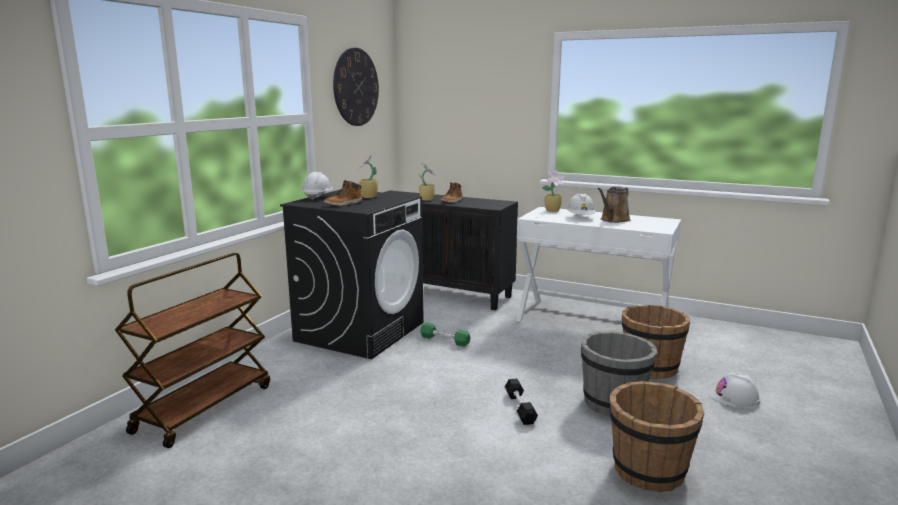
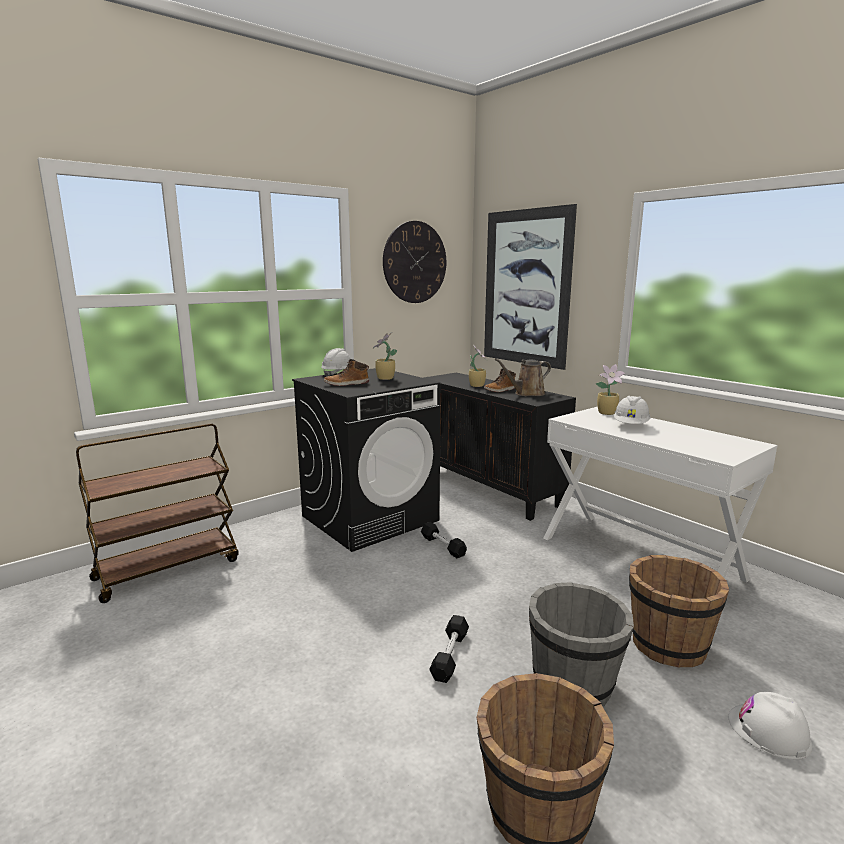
camera: 25 degrees right, 0 degrees up
green dumbbell [420,322,471,347] -> black dumbbell [421,522,467,558]
brown watering can [597,186,631,223] -> brown watering can moved to [495,358,551,396]
none -> picture [484,204,577,370]

